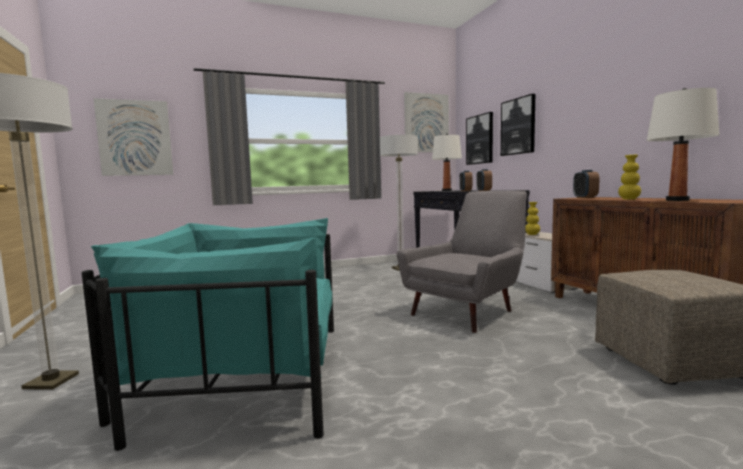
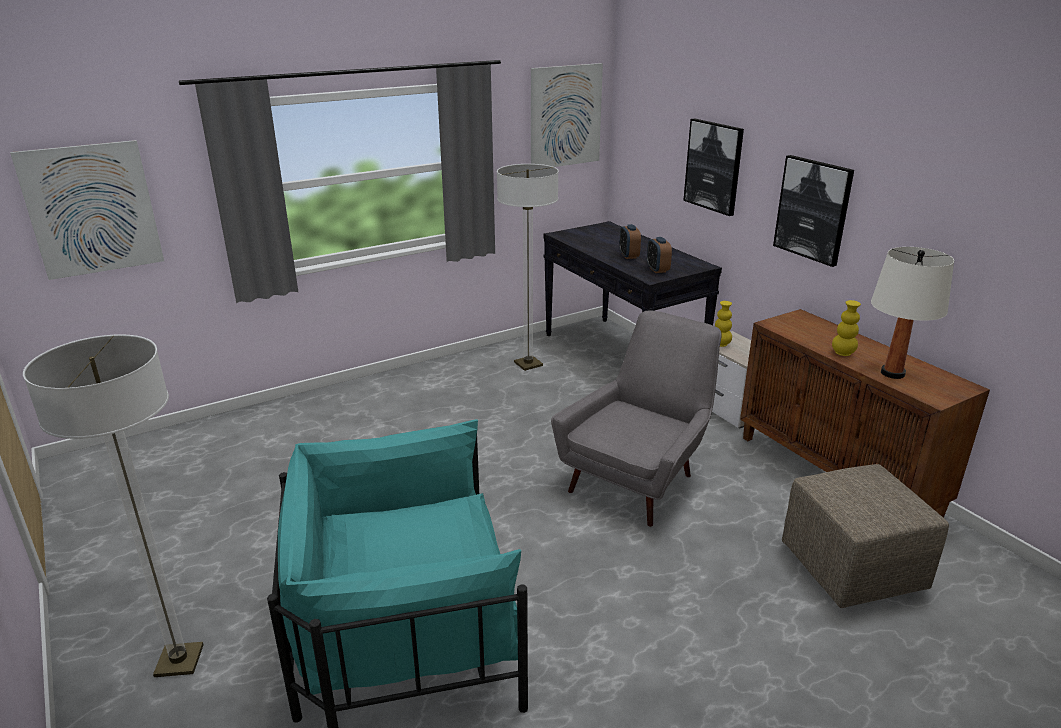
camera: 10 degrees left, 20 degrees up
white table lamp [432,133,462,191] -> none
picture [466,112,493,165] -> picture moved to [773,155,854,267]
alarm clock [573,170,599,198] -> none

